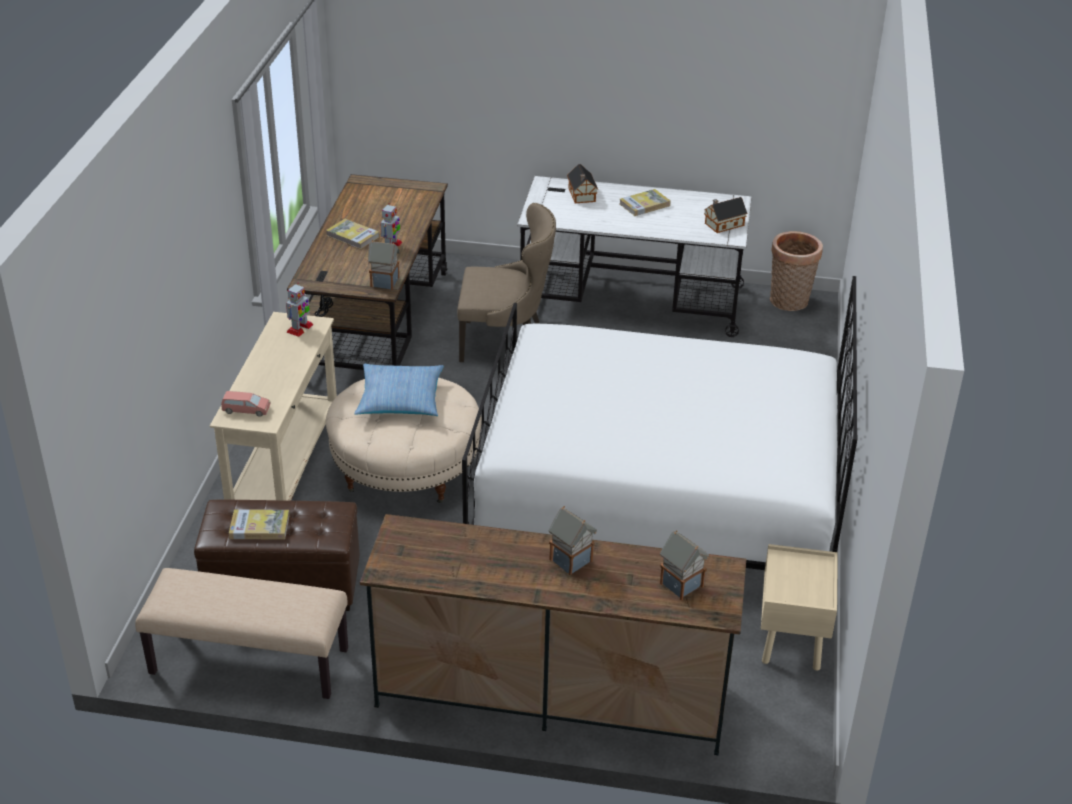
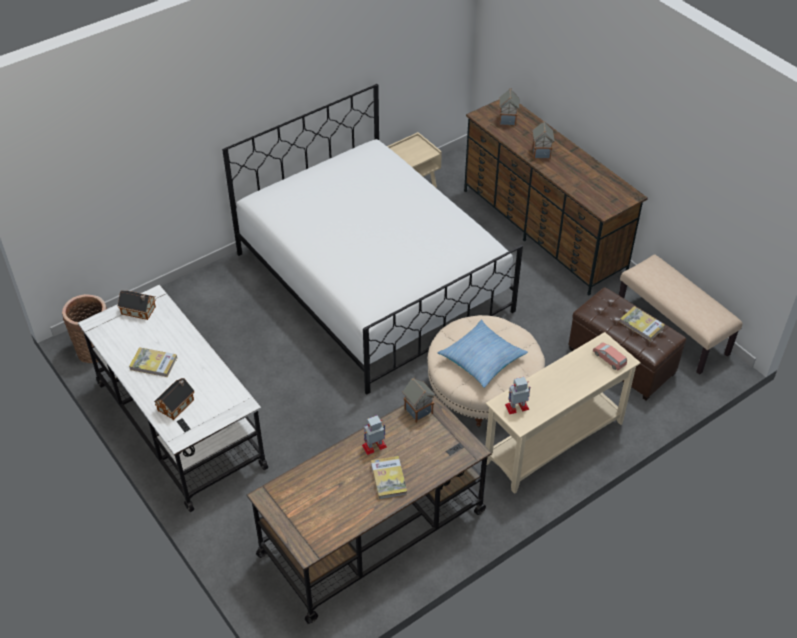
camera: 135 degrees left, 10 degrees up
beige chair [457,203,556,362] -> none

